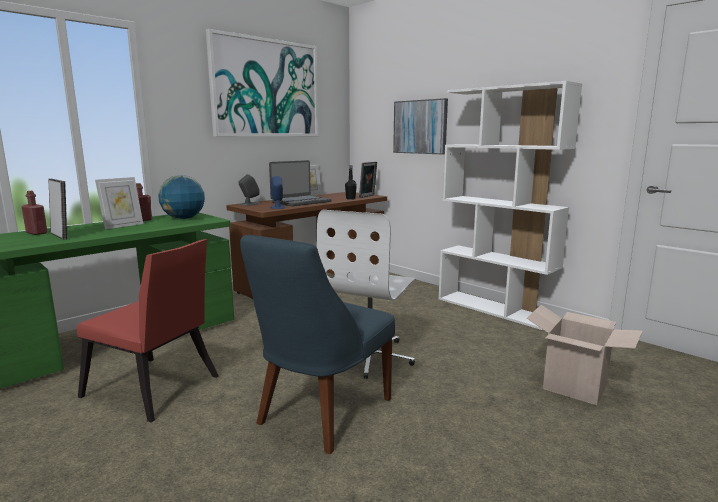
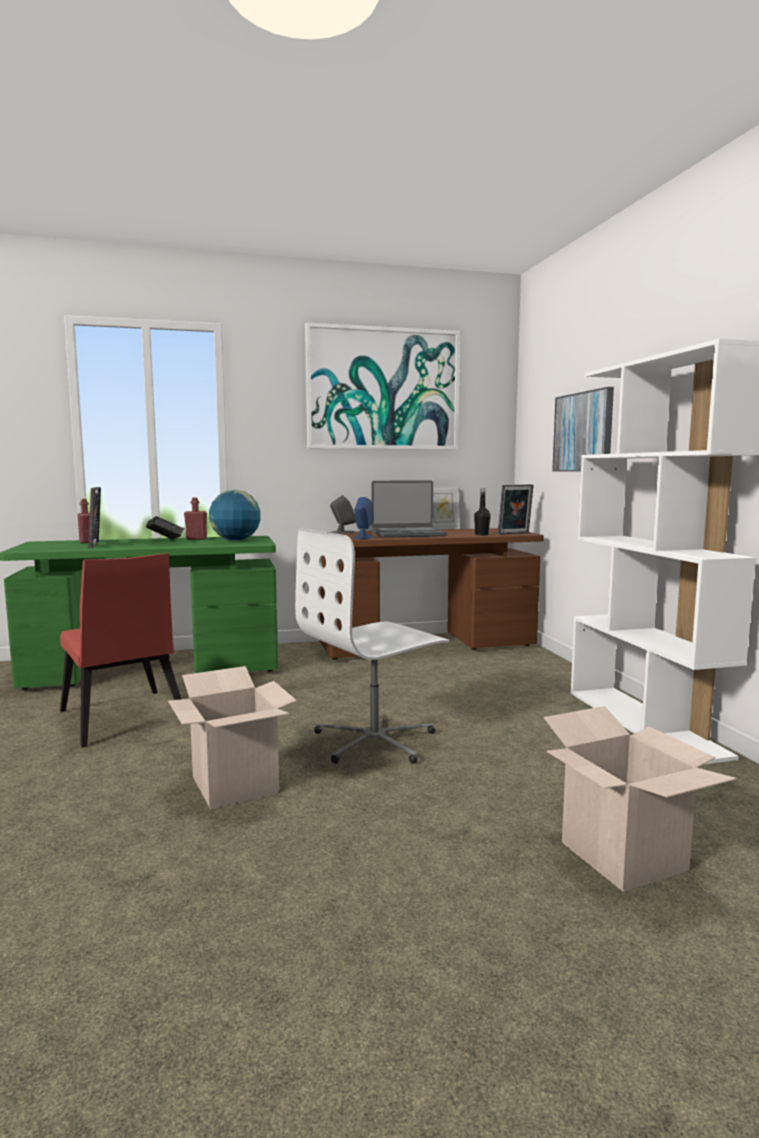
camera: 30 degrees right, 5 degrees down
picture frame [95,177,143,229] -> book [146,516,184,540]
blue chair [240,235,395,454] -> cardboard box [168,666,297,809]

